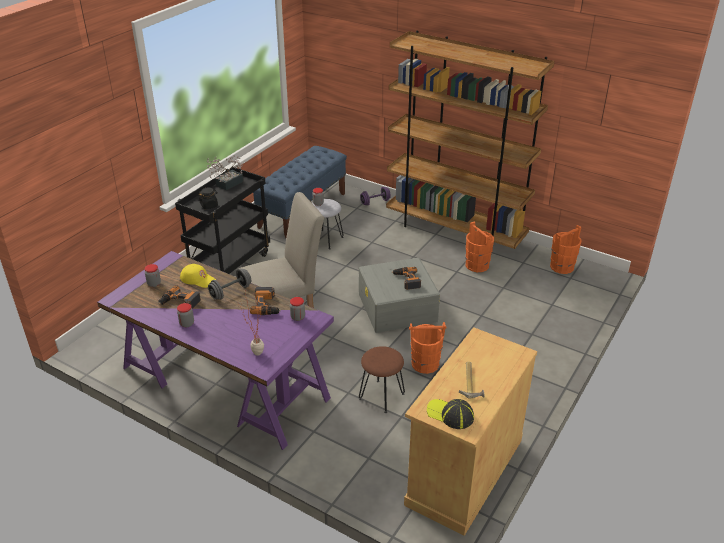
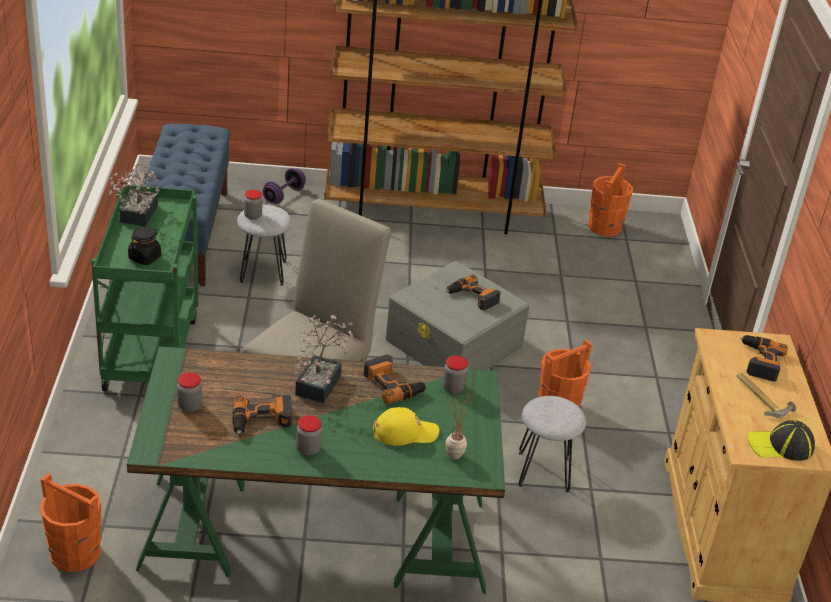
camera: 35 degrees left, 0 degrees up
purple desk [97,251,334,450] -> green desk [127,346,505,594]
black cart [175,167,270,274] -> green cart [91,185,198,392]
yellow cap [180,264,216,288] -> yellow cap moved to [373,407,439,446]
grey dumbbell [208,268,251,300] -> potted plant [294,315,354,403]
brown stool [359,346,405,413] -> grey stool [518,396,586,492]
orange bucket [466,221,494,272] -> orange bucket moved to [40,473,102,572]
none -> power drill [740,335,788,382]

